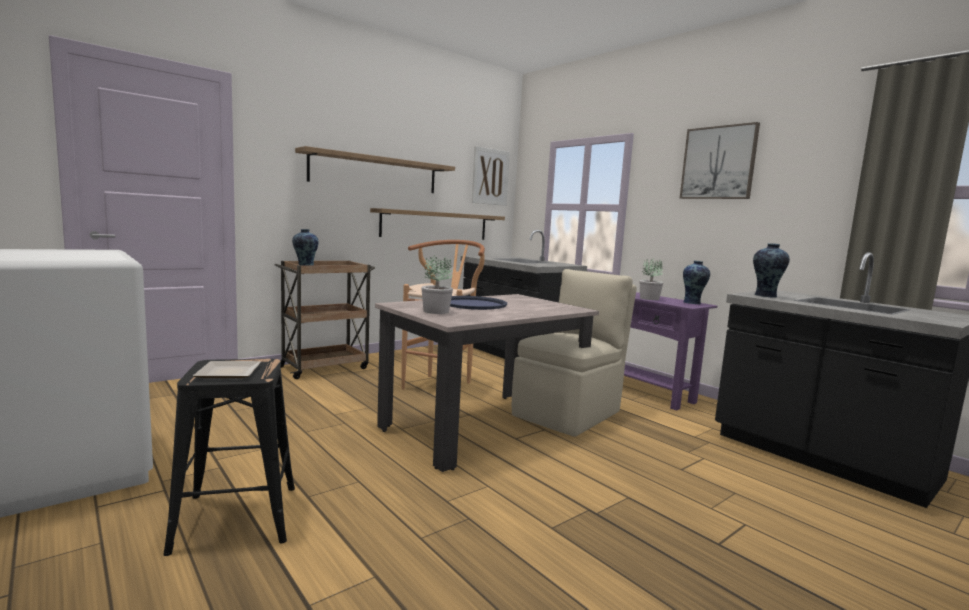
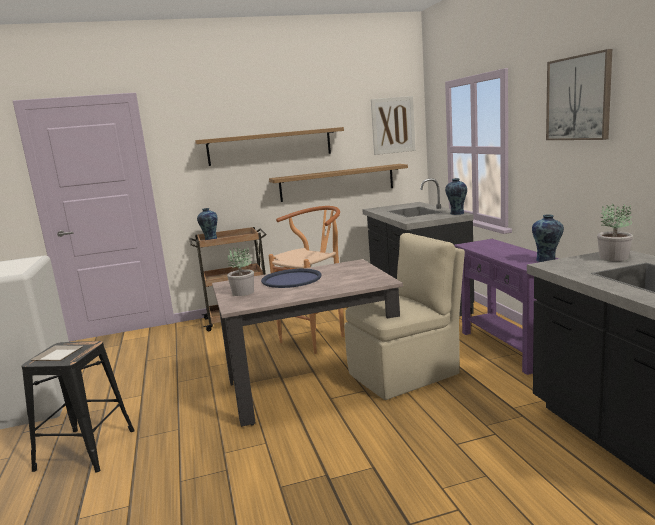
camera: 25 degrees right, 5 degrees up
potted plant [640,258,663,300] -> potted plant moved to [597,204,633,261]
vase [753,243,790,298] -> vase moved to [445,178,467,215]

